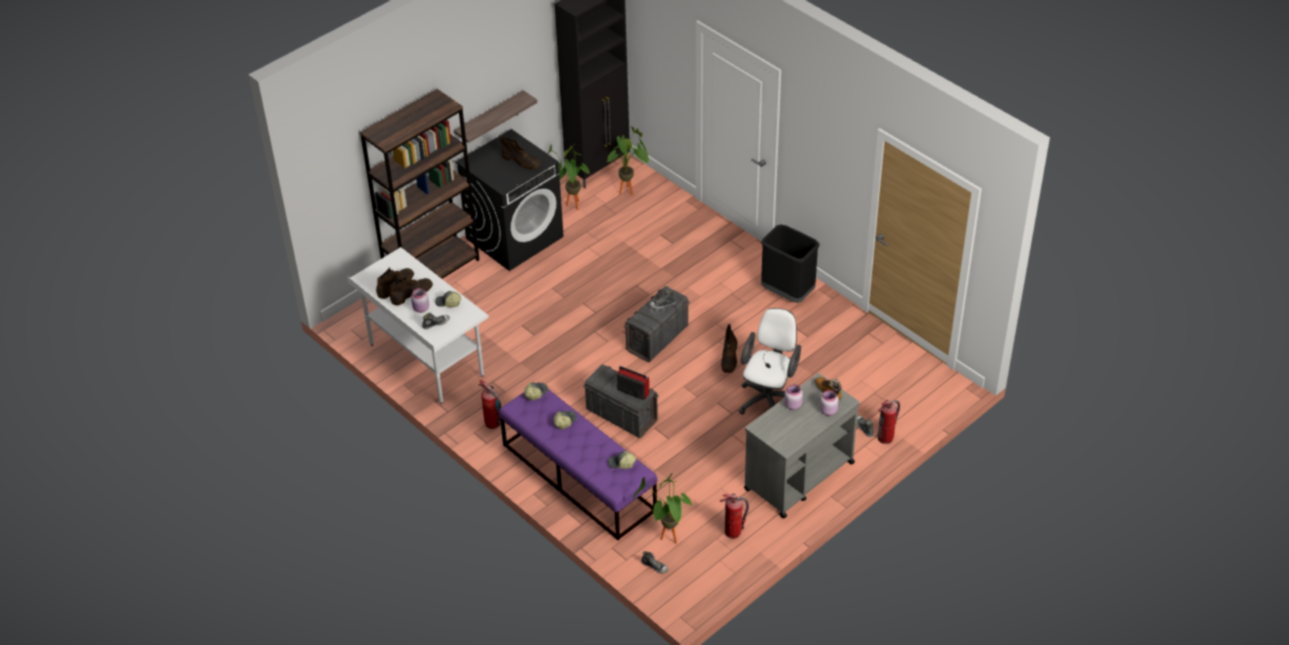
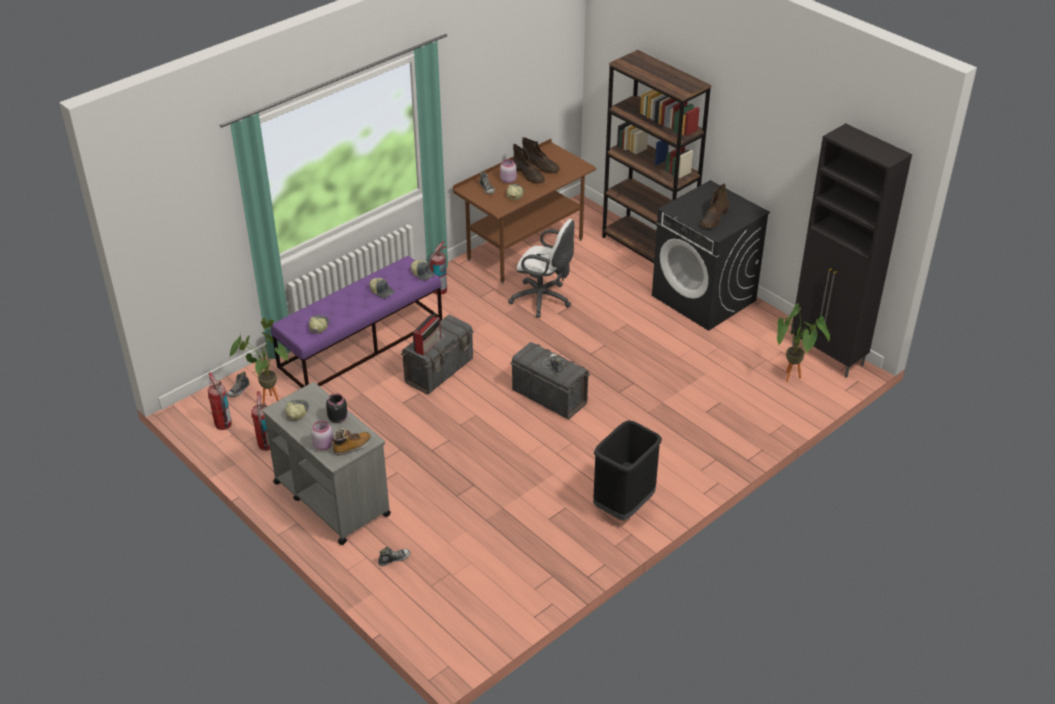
camera: 90 degrees right, 5 degrees down
white desk [347,247,489,404] -> brown desk [453,138,596,284]
shelf [454,90,537,143] -> none
potted plant [548,144,590,210] -> none
brown boot [721,324,737,373] -> none
white office chair [739,308,801,415] -> white office chair moved to [508,219,575,318]
pink jar [784,384,803,410] -> black jar [326,394,348,423]
fire extinguisher [878,400,900,444] -> fire extinguisher moved to [208,372,232,430]
none -> cap [285,400,309,421]

